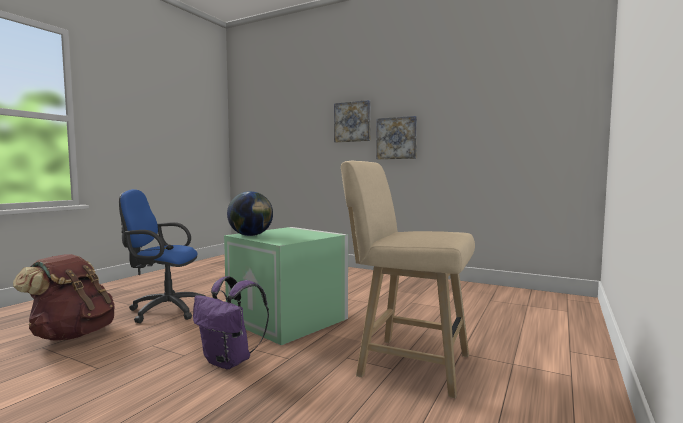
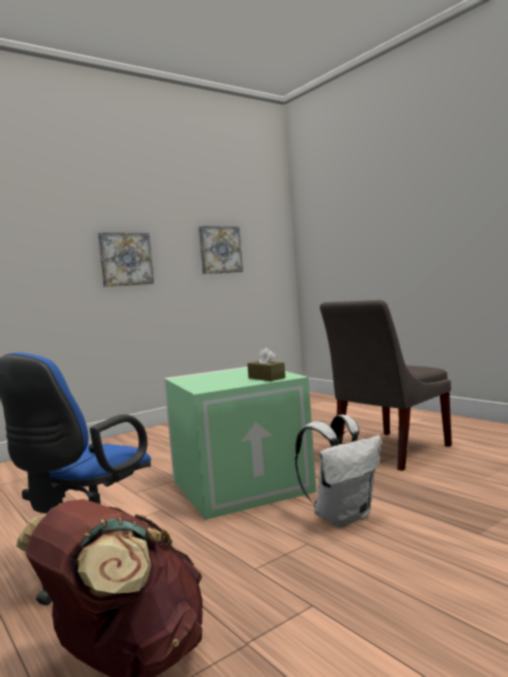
camera: 65 degrees left, 0 degrees up
purple backpack [193,276,269,370] -> white backpack [295,415,381,527]
globe [227,191,273,236] -> none
picture [334,100,371,142] -> picture moved to [198,226,243,274]
beige stool [341,161,475,398] -> grey chair [320,300,452,471]
none -> brown tissue box [247,348,285,381]

